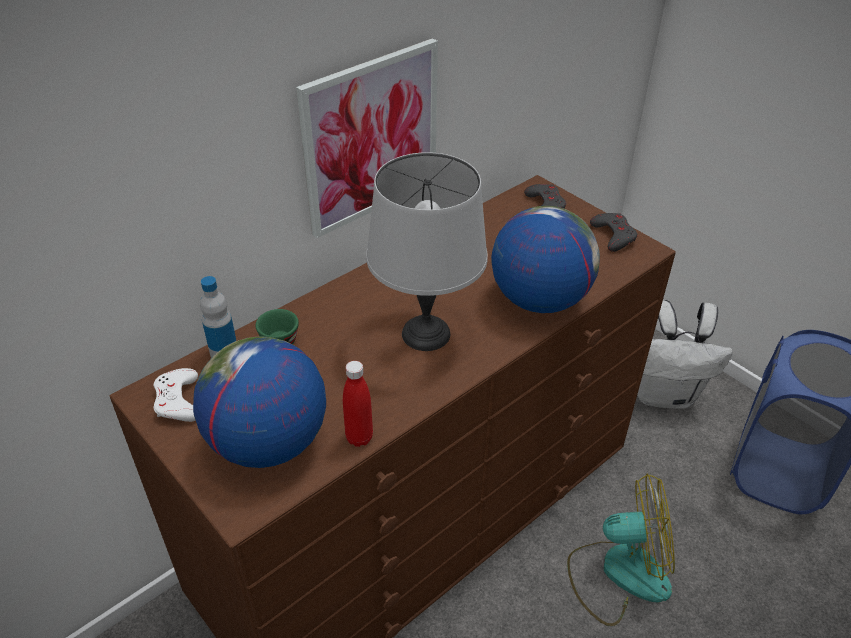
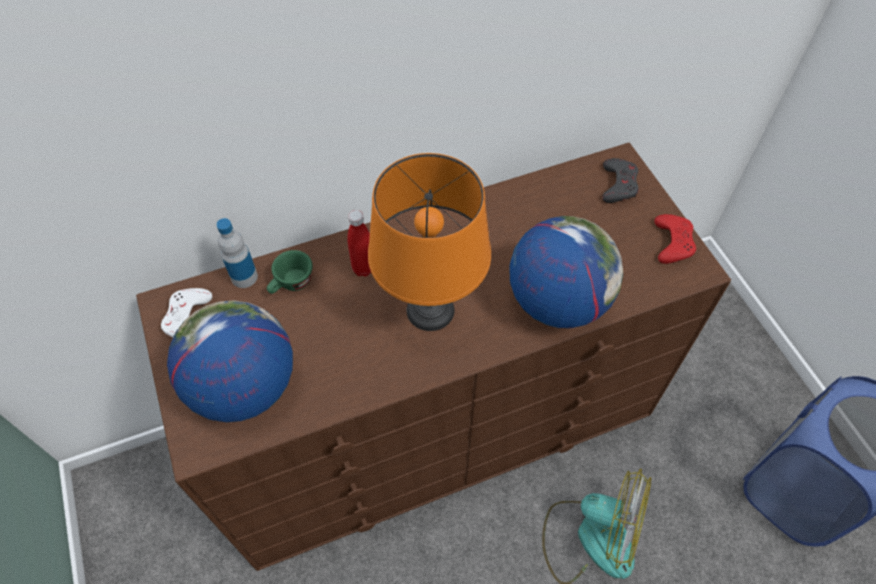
camera: 20 degrees right, 15 degrees up
picture [296,38,438,238] -> none
red bottle [343,361,373,447] -> red bottle moved to [348,210,371,277]
grey table lamp [366,152,488,351] -> orange table lamp [368,153,491,331]
grey game controller [590,213,637,252] -> red game controller [654,214,696,264]
white backpack [637,300,733,409] -> none

